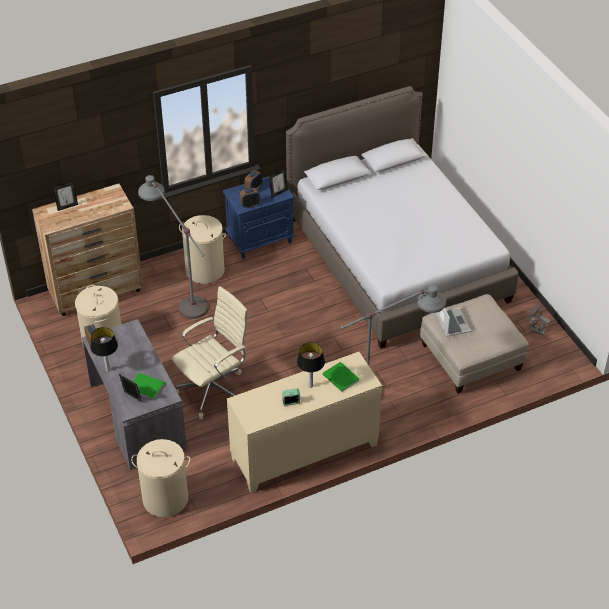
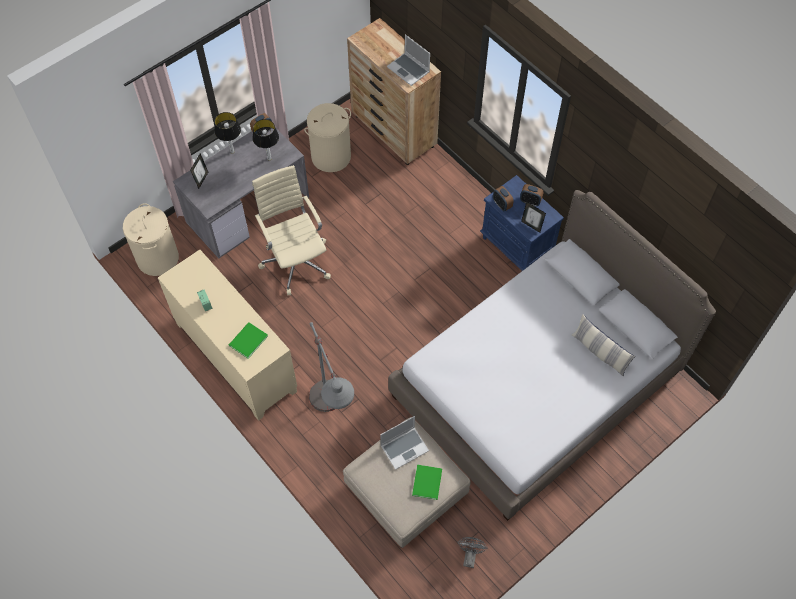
camera: 75 degrees right, 15 degrees up
picture frame [53,181,78,211] -> none
green book [133,373,165,400] -> green book moved to [412,465,442,500]
grey floor lamp [138,175,209,319] -> none
beige office chair [172,286,248,419] -> beige office chair turned 150 degrees counterclockwise [252,165,331,295]
beige laundry basket [179,215,226,284] -> none
table lamp [297,342,325,388] -> table lamp moved to [252,119,279,160]
none -> laptop [387,35,430,86]
none -> pillow [572,314,636,376]

